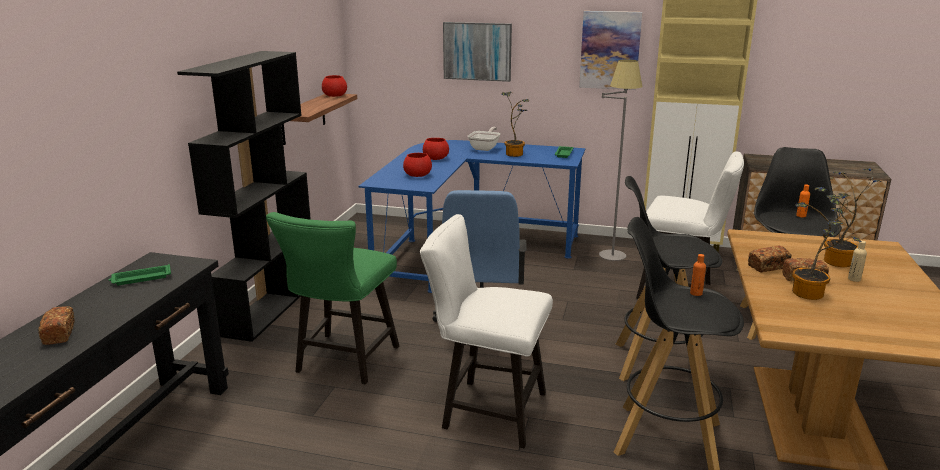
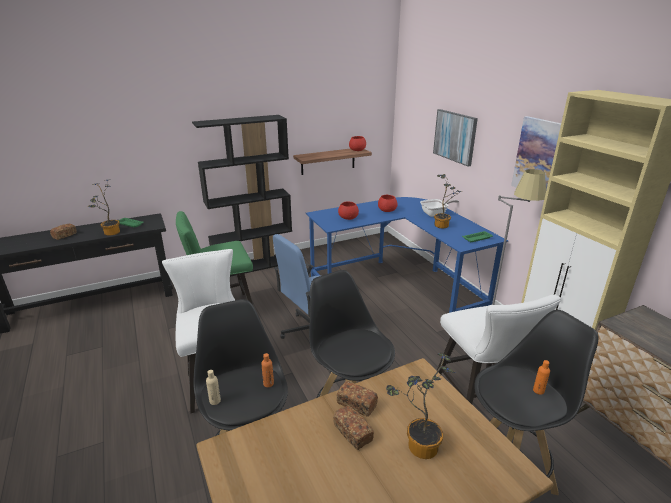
camera: 50 degrees right, 5 degrees up
potted plant [792,187,862,300] -> potted plant moved to [88,180,120,236]
beige bottle [848,241,867,282] -> beige bottle moved to [206,370,221,405]

